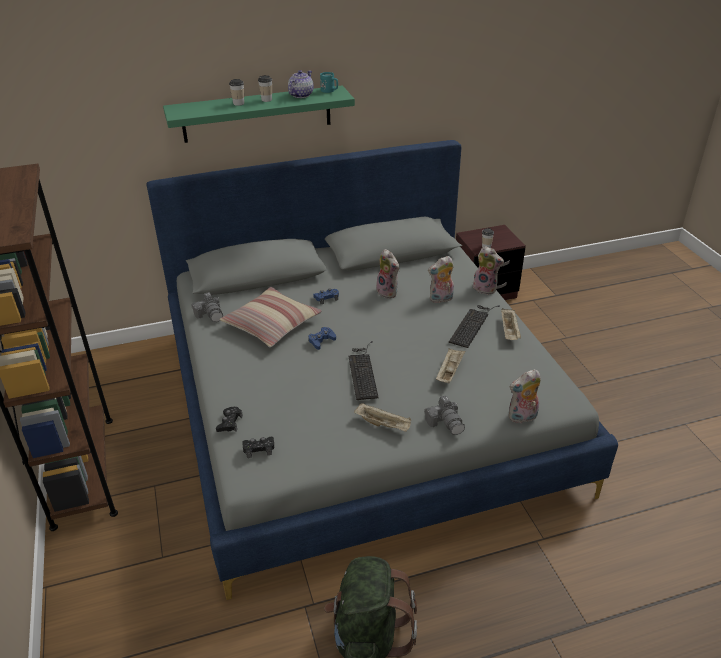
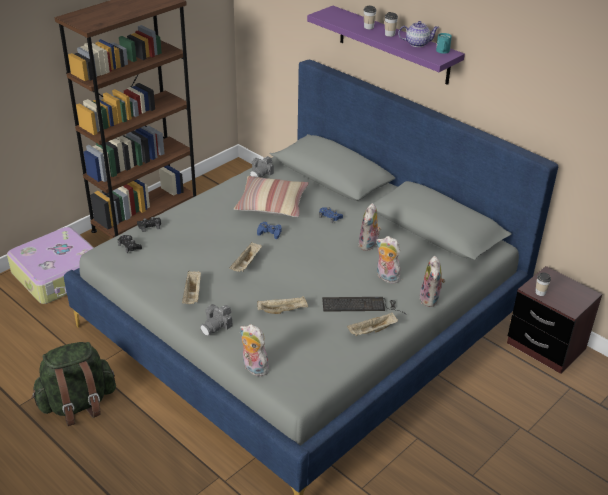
camera: 60 degrees right, 0 degrees up
green shelf [163,85,355,143] -> purple shelf [307,6,465,85]
keyboard [348,341,379,400] -> beige tray [229,242,262,272]
none -> suitcase [7,227,94,304]

